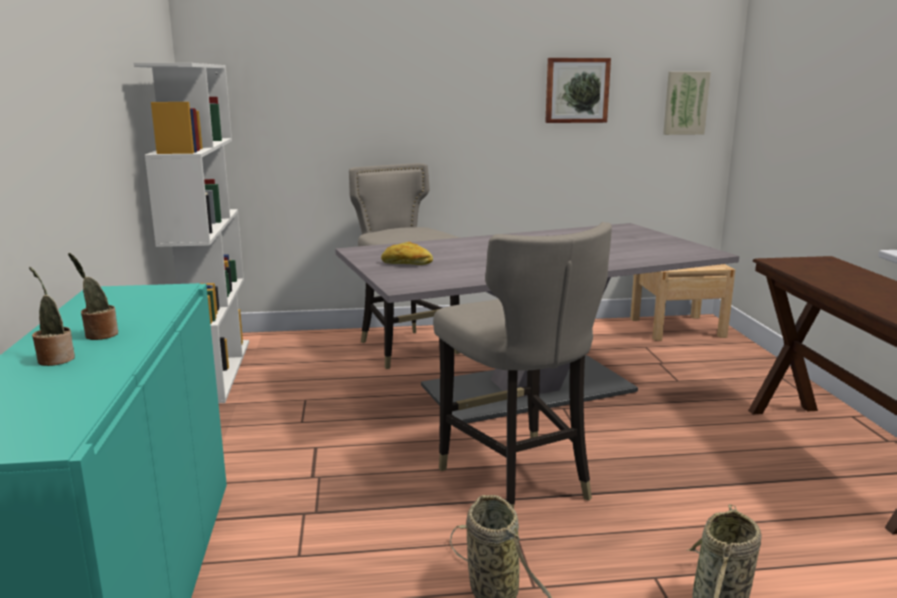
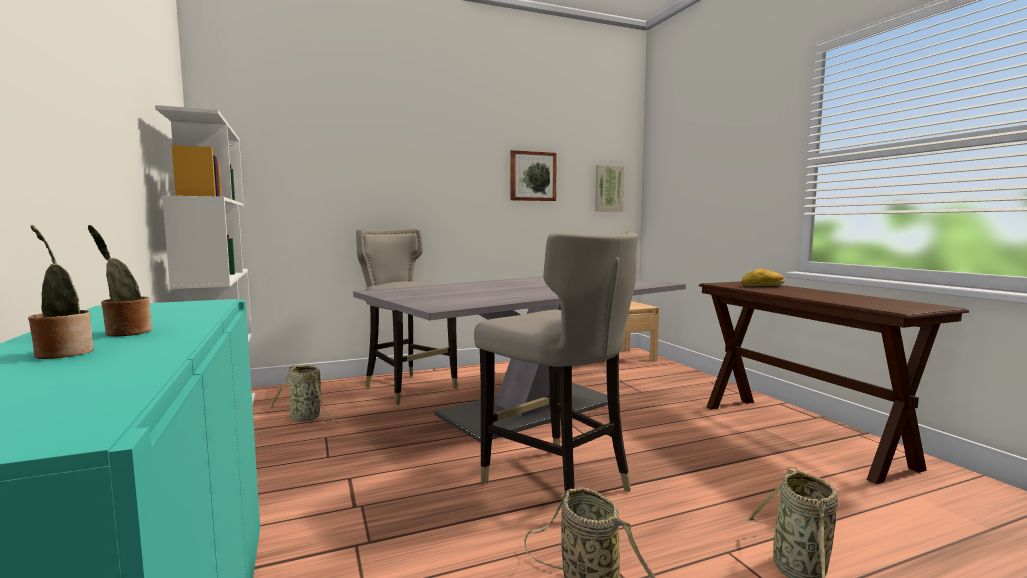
camera: 15 degrees left, 10 degrees down
bread [381,242,433,265] -> bread moved to [741,268,785,286]
none -> basket [270,365,338,423]

